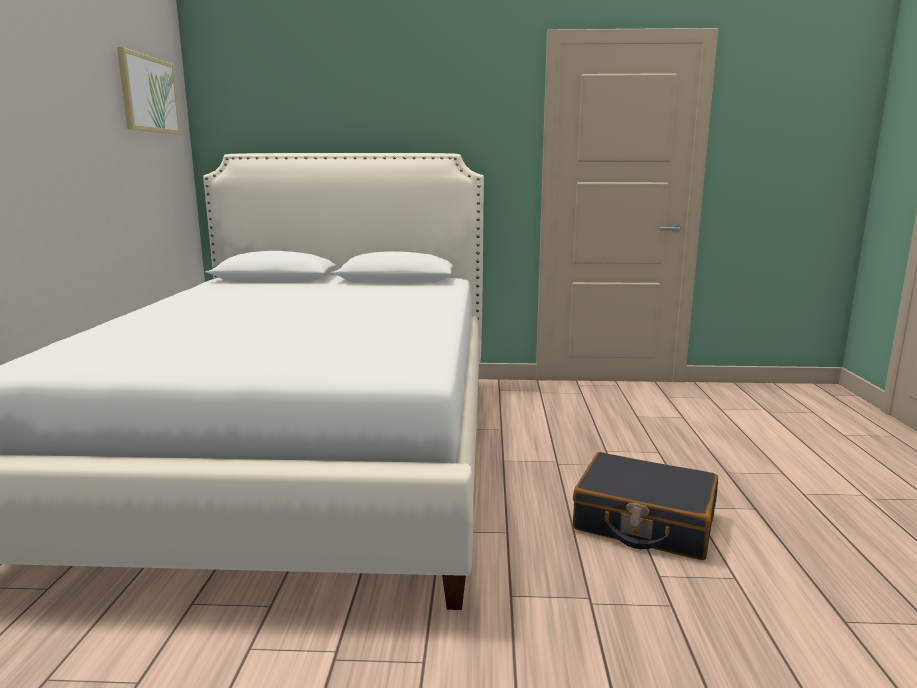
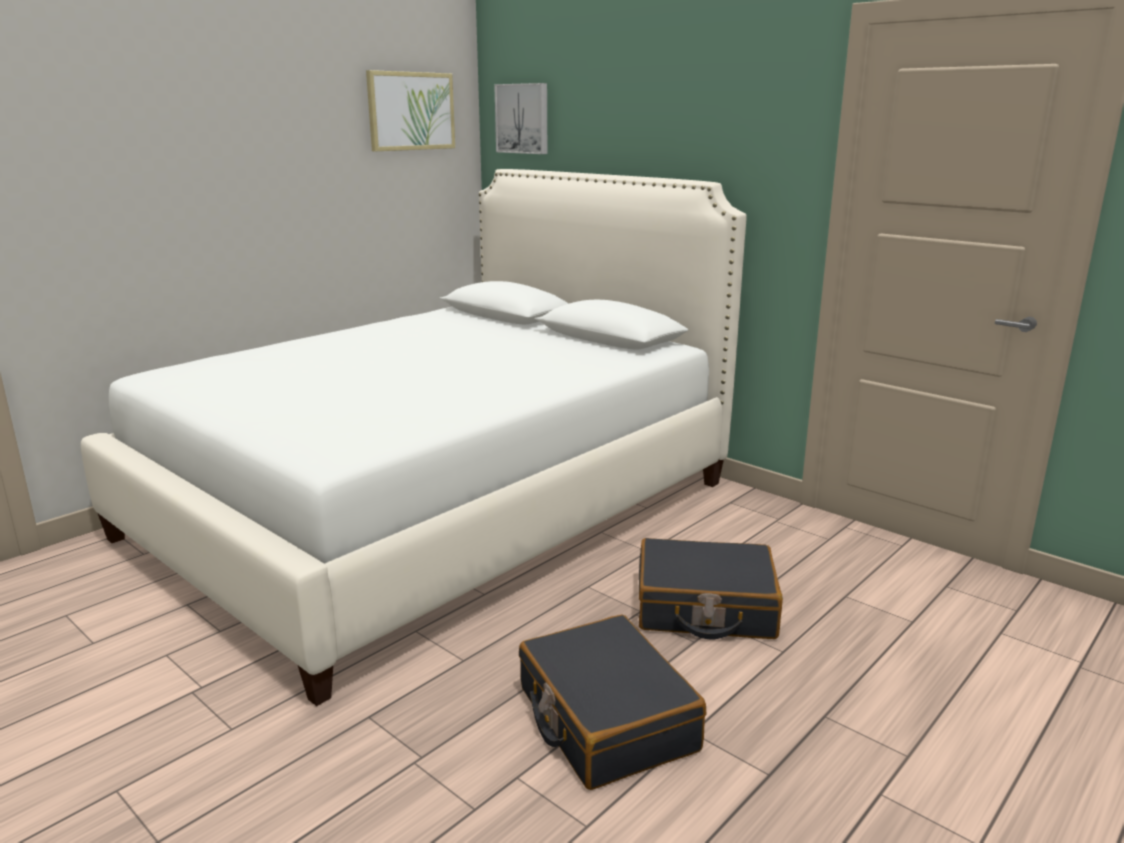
camera: 40 degrees right, 5 degrees up
none -> picture [494,83,547,154]
none -> black suitcase [639,538,783,640]

